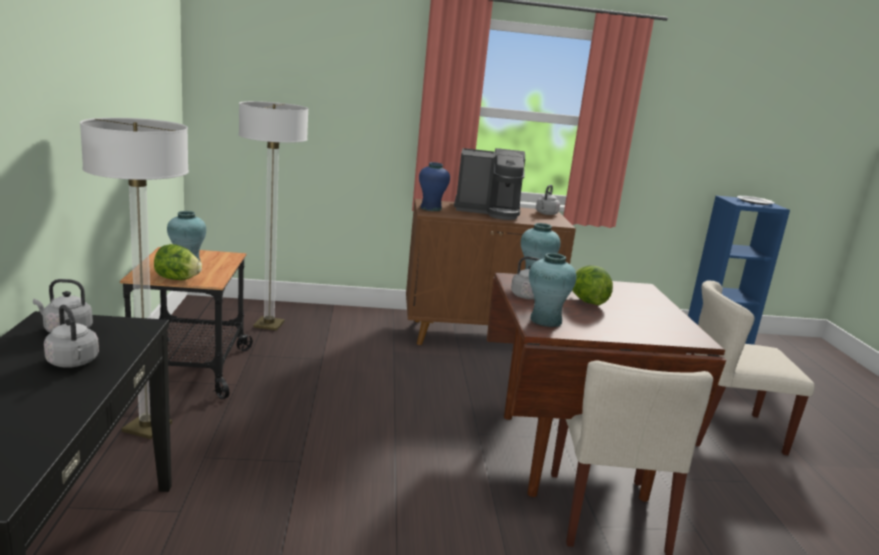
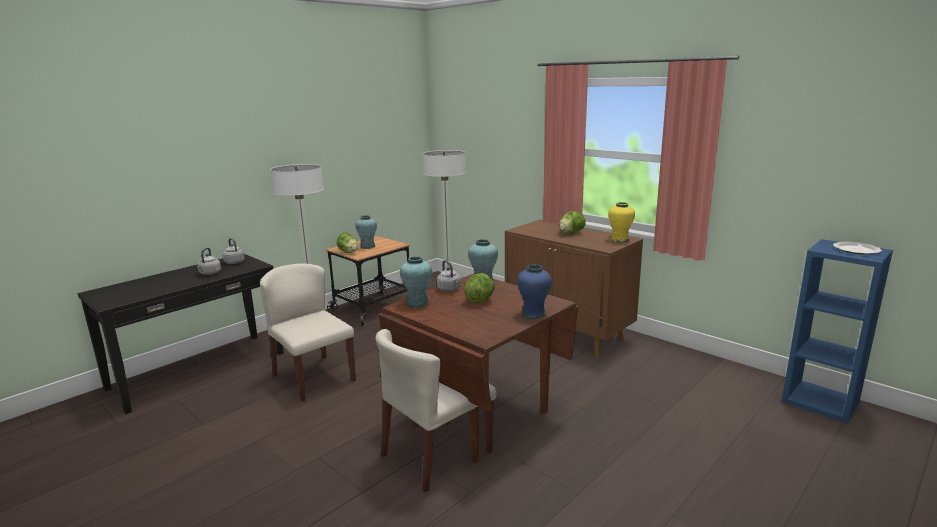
camera: 50 degrees right, 0 degrees up
blue vase [419,162,450,211] -> blue vase moved to [517,264,552,319]
coffee machine [454,148,525,220] -> lettuce [559,211,586,234]
grey kettle [536,185,560,215] -> yellow vase [608,202,635,243]
beige chair [691,280,815,455] -> beige chair moved to [260,263,356,402]

